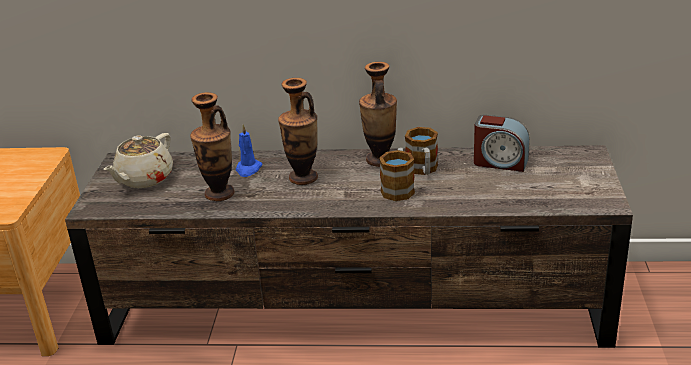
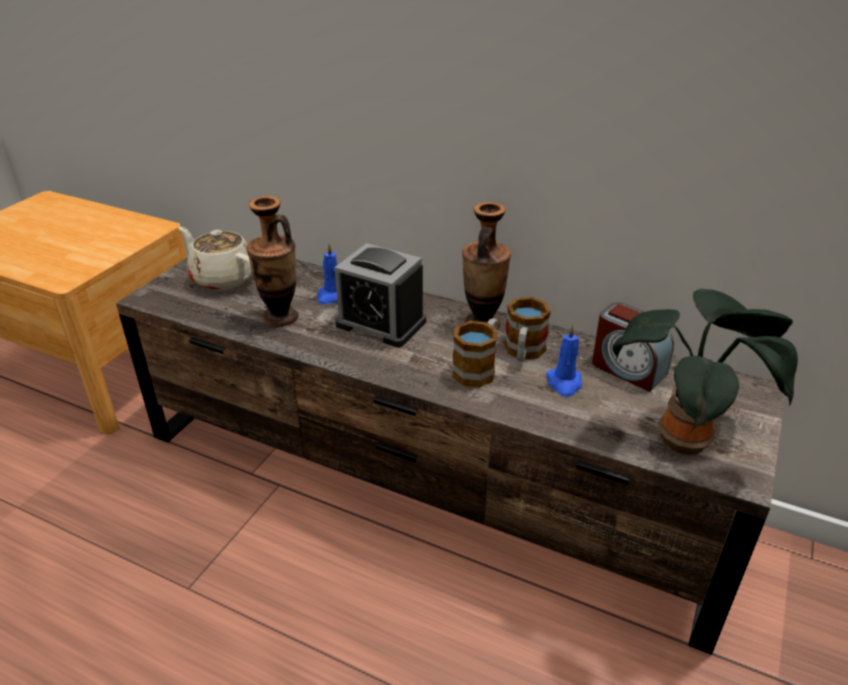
camera: 20 degrees right, 5 degrees up
beige teapot [104,133,173,188] -> beige teapot turned 75 degrees clockwise [178,227,253,290]
vase [278,78,318,185] -> alarm clock [335,243,426,347]
none -> blue candle [546,324,582,397]
none -> potted plant [612,289,798,456]

